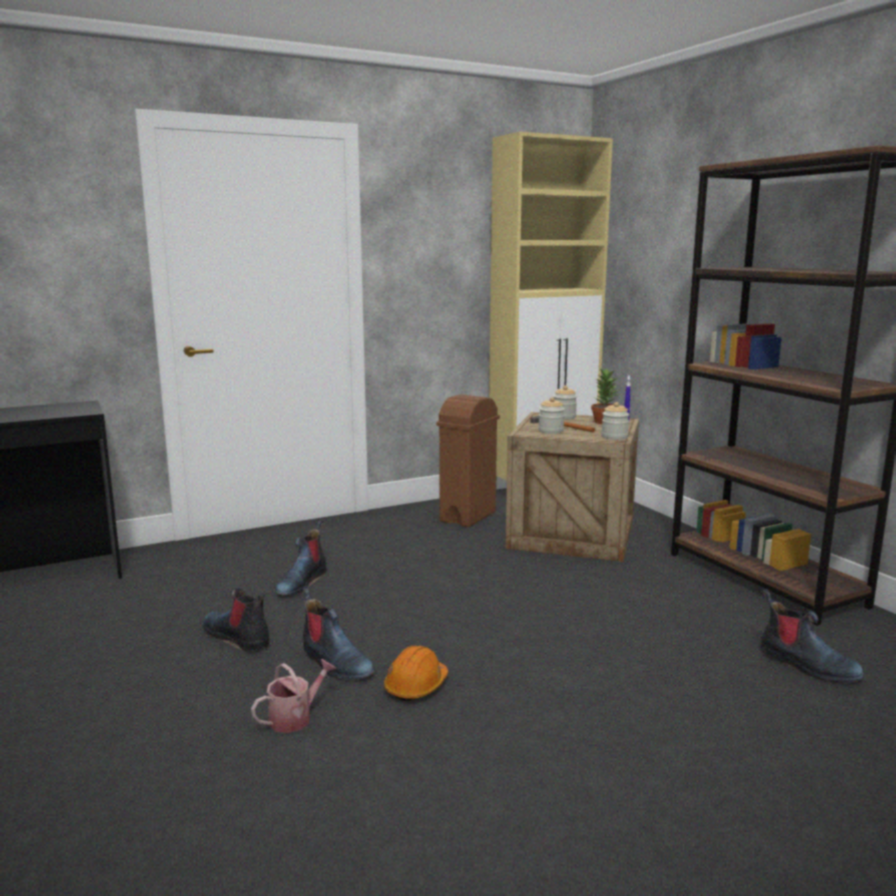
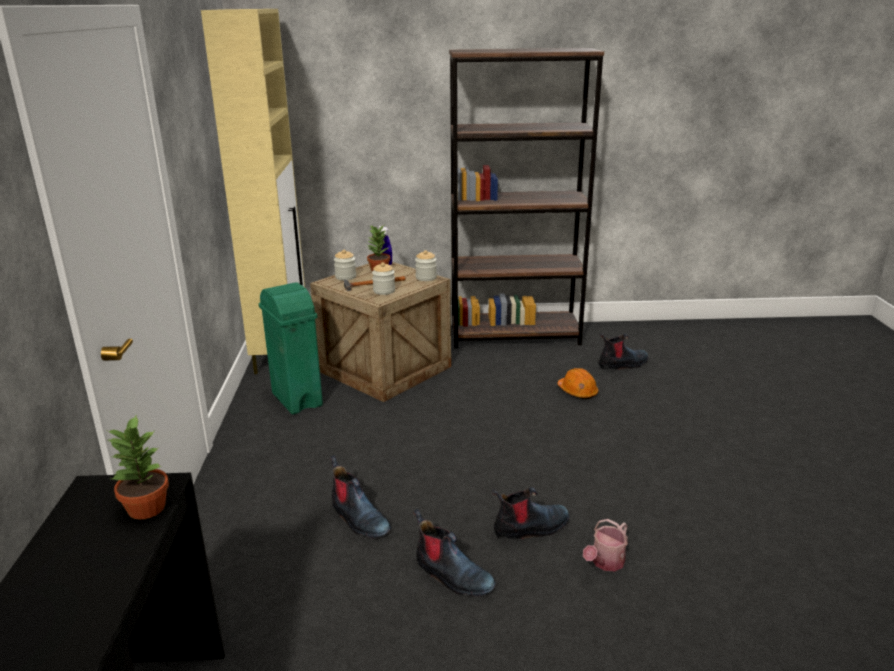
camera: 65 degrees left, 10 degrees up
boot [203,587,269,652] -> boot turned 120 degrees counterclockwise [413,509,496,597]
watering can [251,659,337,733] -> watering can turned 120 degrees counterclockwise [583,519,628,571]
orange hard hat [384,645,448,701] -> orange hard hat moved to [557,368,598,399]
brown trash can [436,394,500,527] -> green trash can [259,283,323,414]
none -> potted plant [108,416,169,519]

